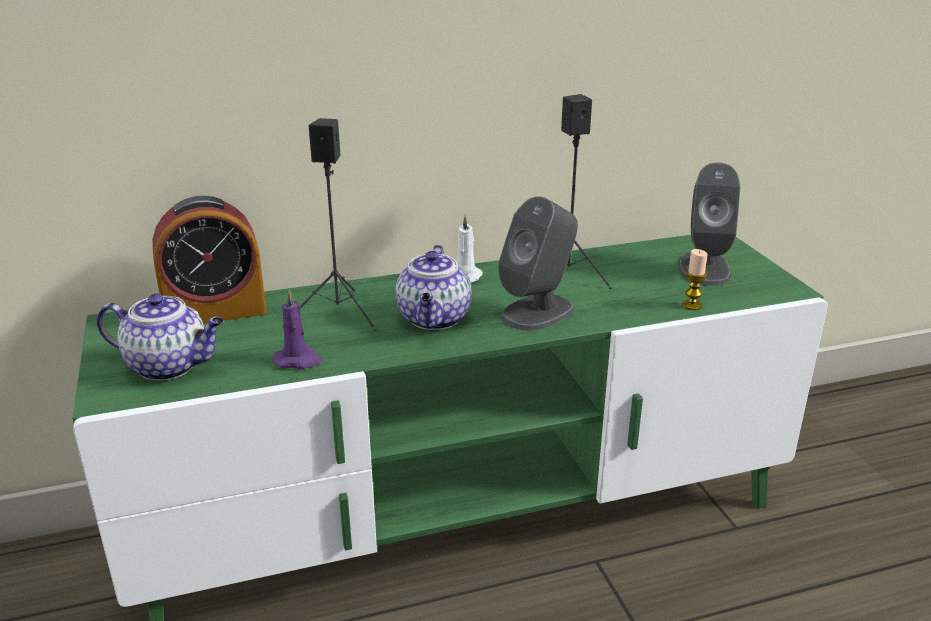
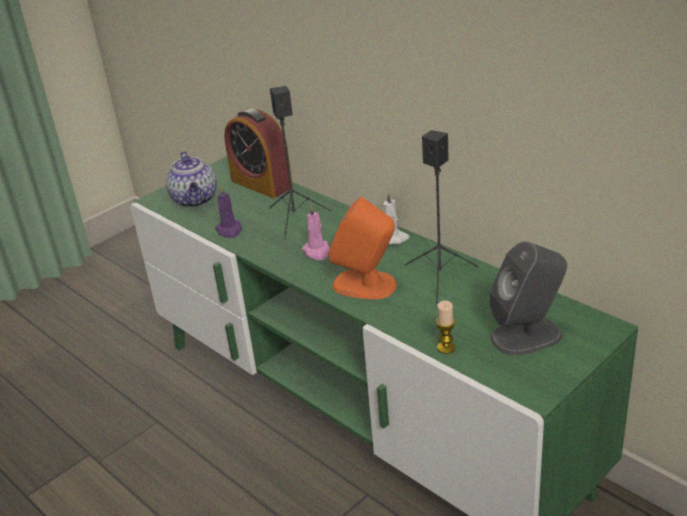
camera: 65 degrees right, 5 degrees up
teapot [396,245,472,330] -> pink candle [301,204,330,260]
grey speaker [498,197,578,331] -> orange speaker [328,197,397,299]

